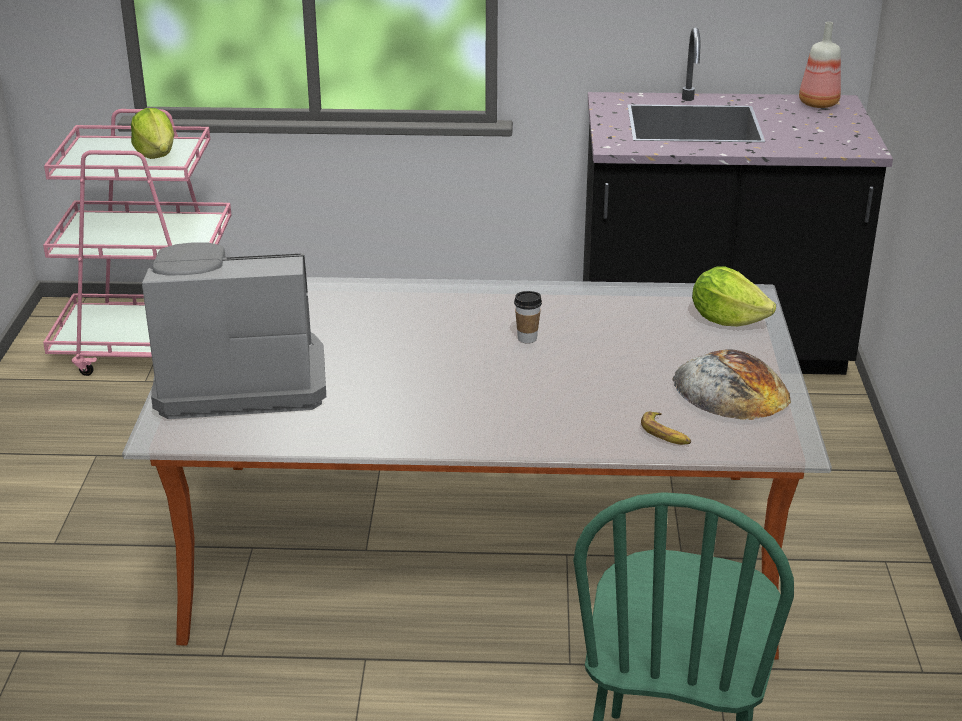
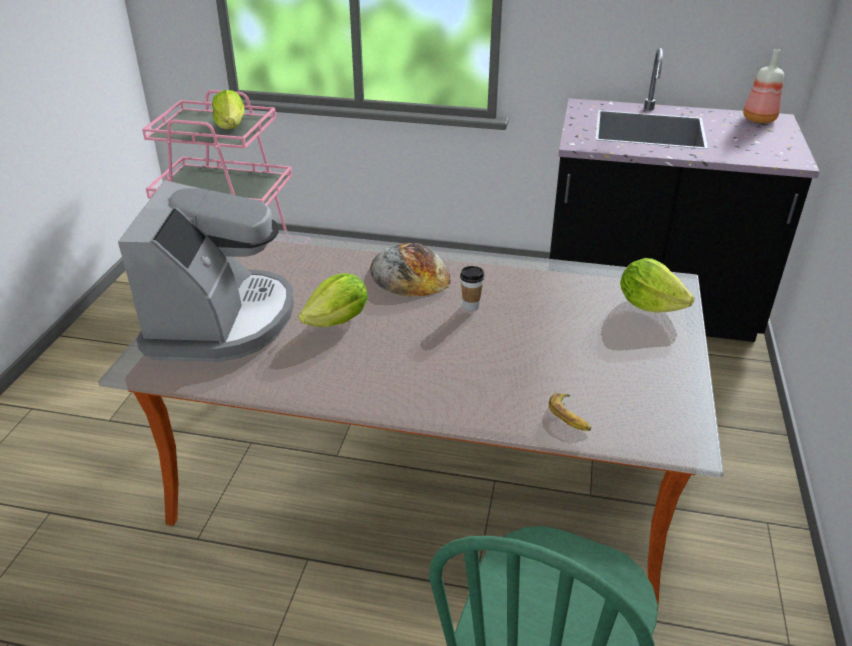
camera: 10 degrees right, 5 degrees up
coffee machine [142,242,326,419] -> coffee machine turned 90 degrees clockwise [118,180,294,362]
bread [672,349,791,420] -> bread moved to [370,243,451,297]
none -> lettuce [299,273,368,327]

